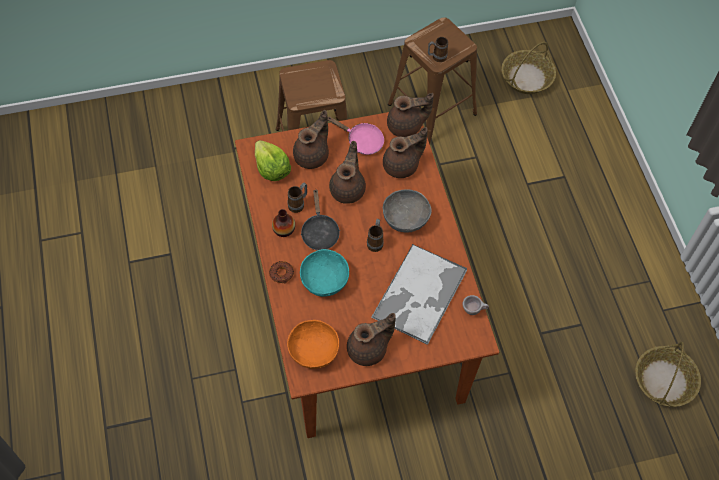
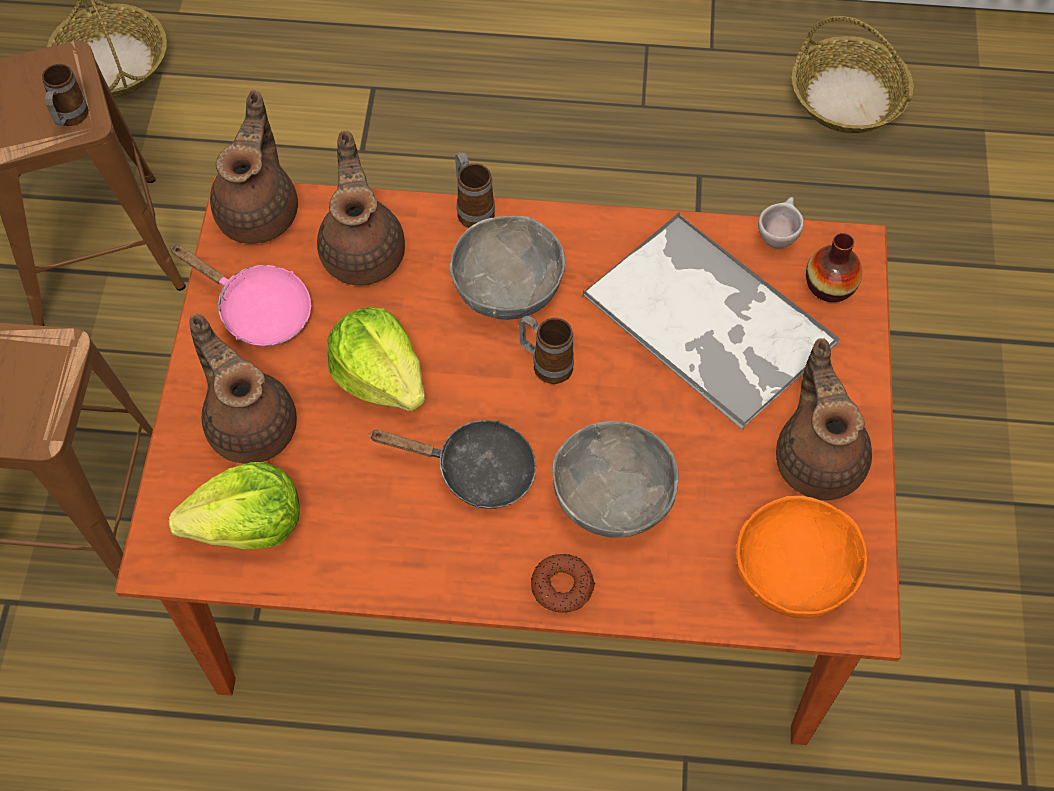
camera: 70 degrees left, 0 degrees up
vase [272,209,295,237] -> vase moved to [806,233,862,302]
mug [288,183,307,213] -> mug moved to [455,152,495,228]
turquoise bowl [300,249,349,297] -> grey bowl [552,421,679,538]
pink frying pan [328,116,384,155] -> pink frying pan turned 75 degrees clockwise [170,244,311,347]
brown teapot [329,141,366,204] -> lettuce [327,307,425,411]

